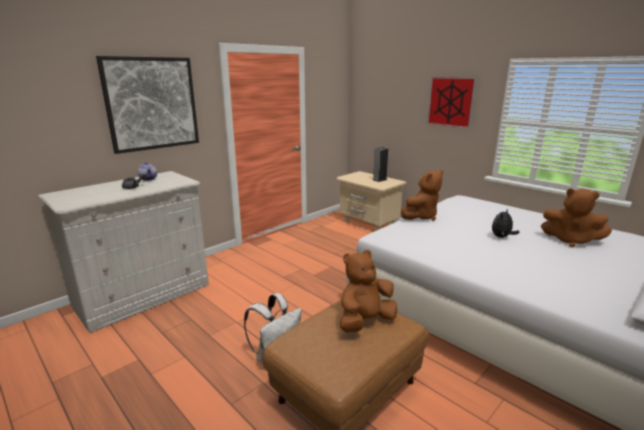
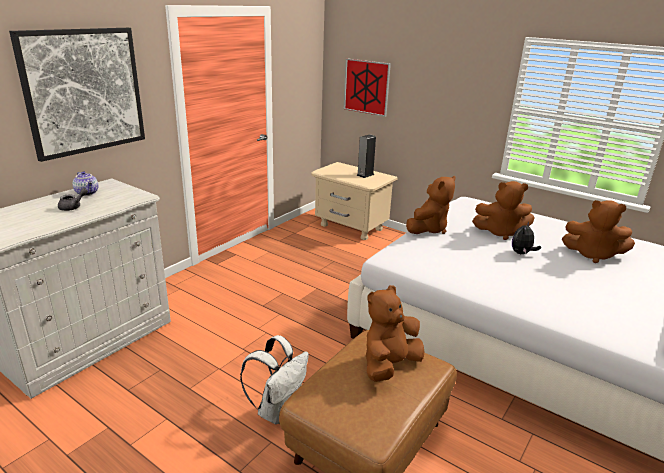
camera: 10 degrees left, 5 degrees up
picture [427,77,477,128] -> picture moved to [344,58,391,117]
none -> brown plush toy [472,181,535,240]

